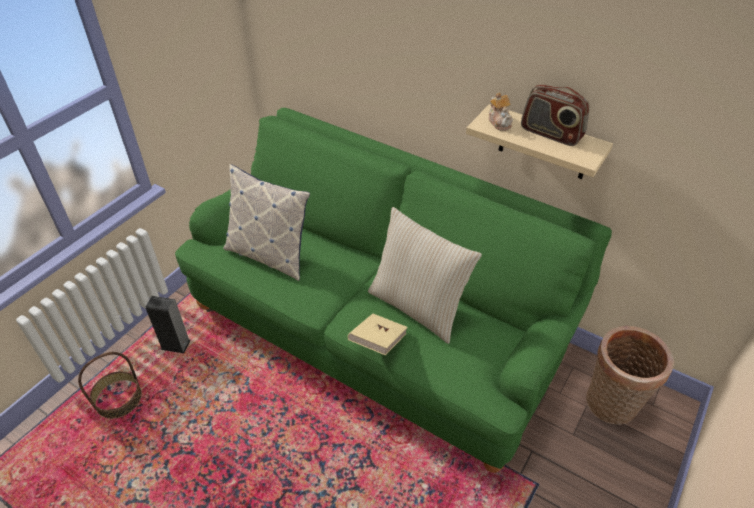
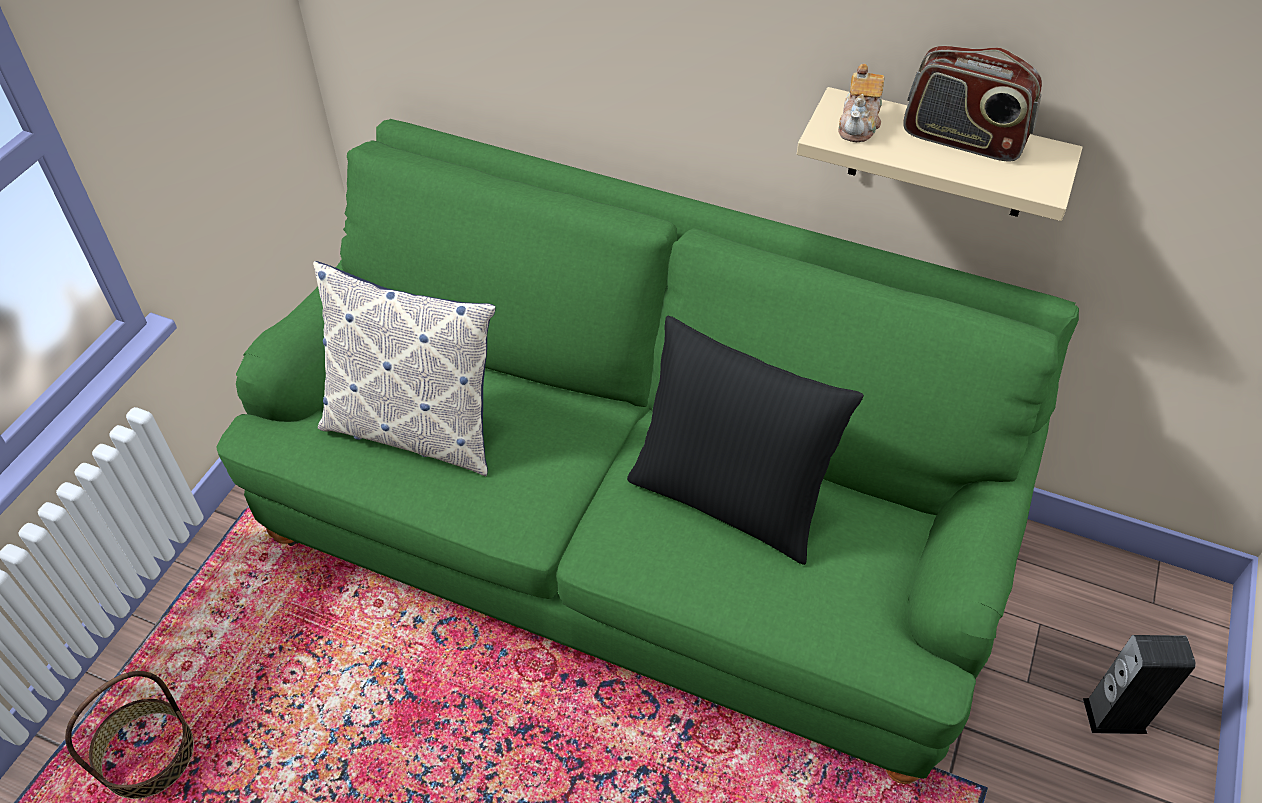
camera: 10 degrees left, 5 degrees up
speaker [146,296,191,353] -> speaker moved to [1083,635,1196,734]
beige book [348,314,408,355] -> none
beige pillow [368,207,482,344] -> black pillow [627,316,864,565]
teapot [488,92,513,131] -> teapot turned 45 degrees clockwise [838,64,884,142]
basket [586,326,674,425] -> none

